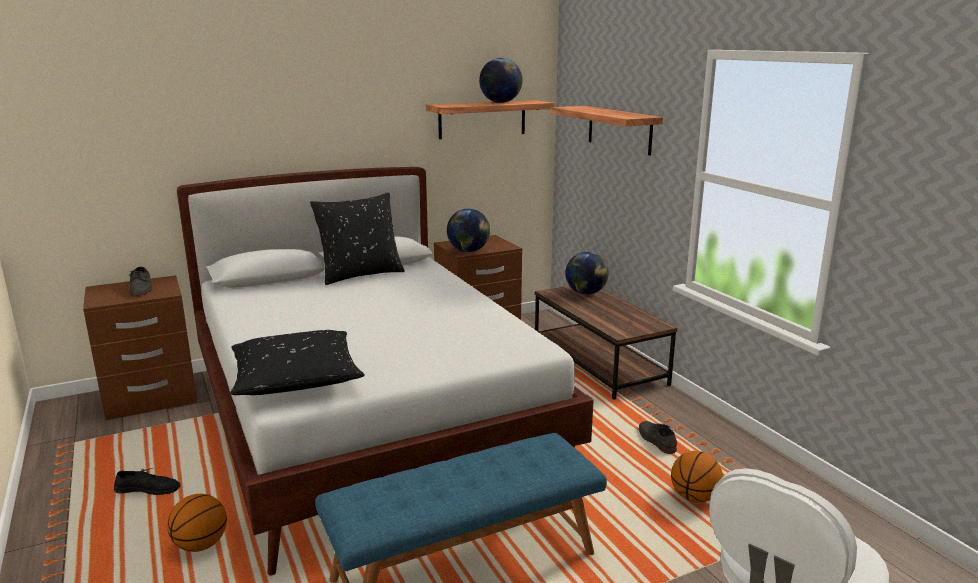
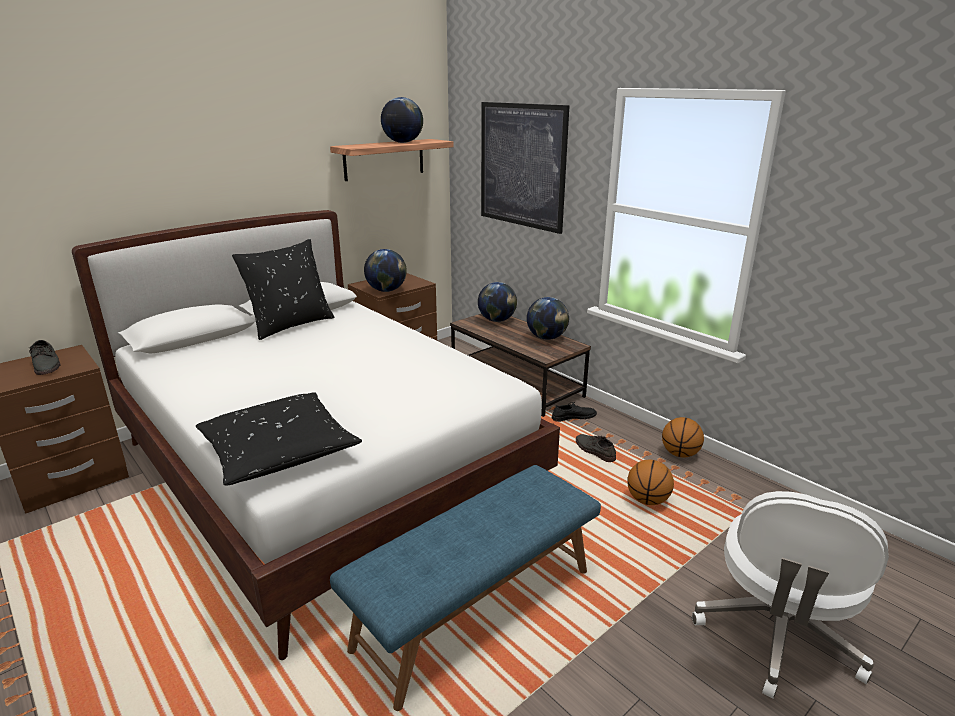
camera: 15 degrees left, 5 degrees up
black shoe [114,468,181,495] -> black shoe moved to [552,402,597,422]
basketball [167,494,227,552] -> basketball moved to [662,417,704,458]
shelf [550,106,663,155] -> picture [481,102,570,234]
none -> globe [527,297,569,340]

